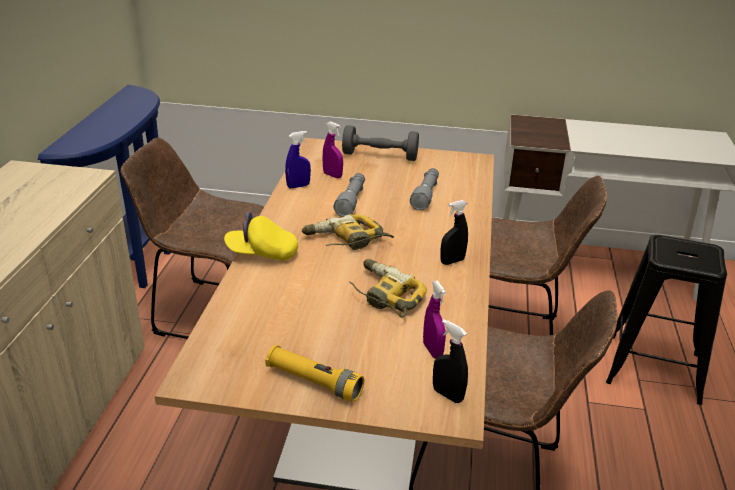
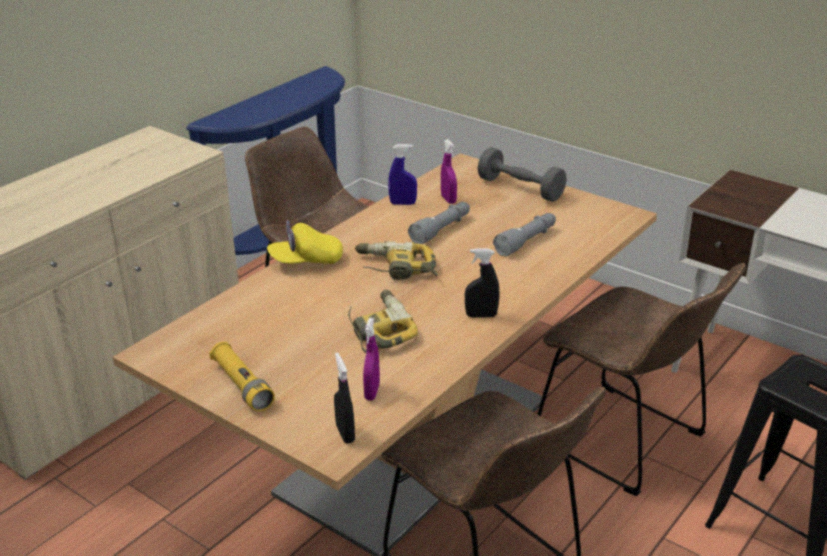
camera: 30 degrees right, 0 degrees up
yellow cap [224,211,298,261] -> yellow cap turned 45 degrees counterclockwise [267,220,343,264]

